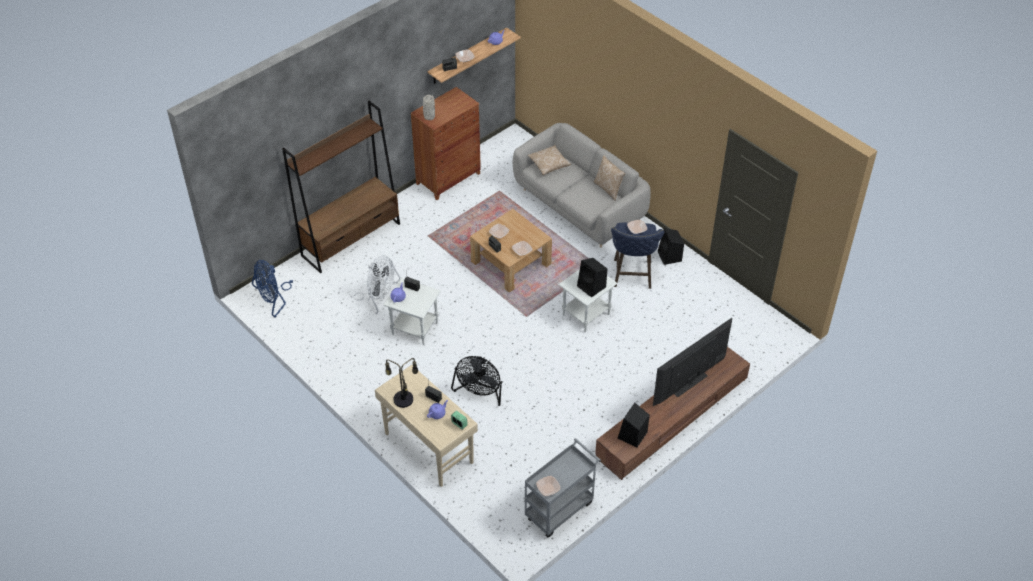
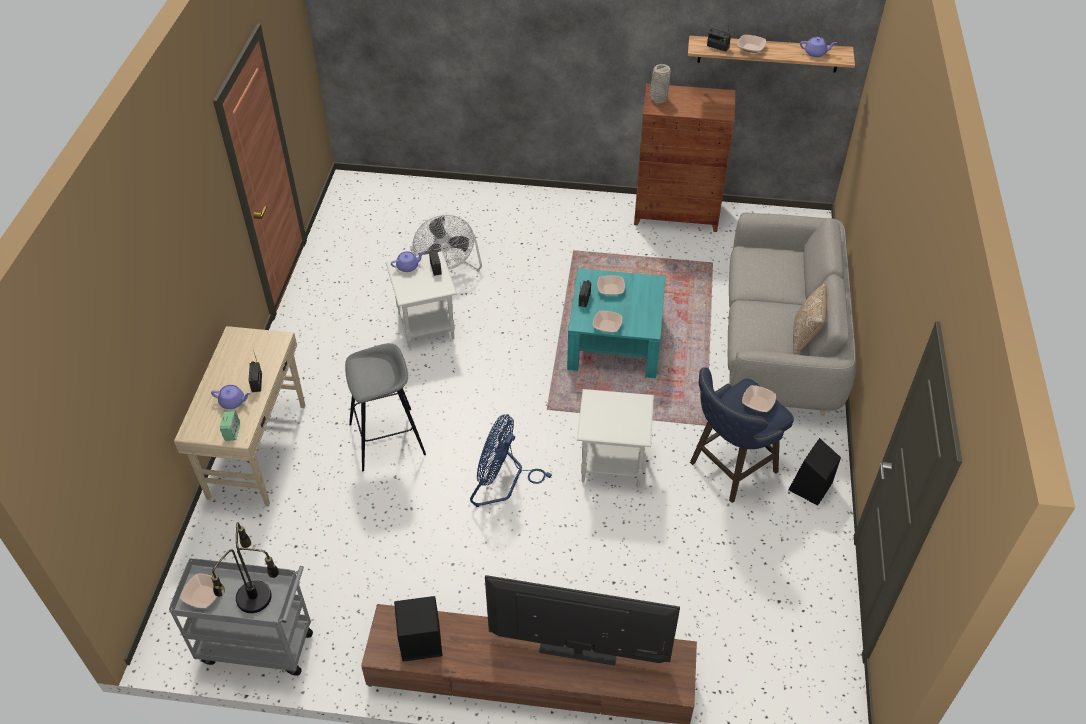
camera: 50 degrees right, 0 degrees up
blue fan [252,260,293,318] -> blue fan moved to [470,414,553,507]
brown bookcase [282,101,400,273] -> none
table lamp [385,358,418,408] -> table lamp moved to [212,522,279,613]
black fan [451,356,502,406] -> grey stool [345,343,426,472]
brown coffee table [470,209,552,292] -> turquoise coffee table [567,268,666,378]
pillow [528,145,571,175] -> none
black speaker [577,258,607,297] -> none

